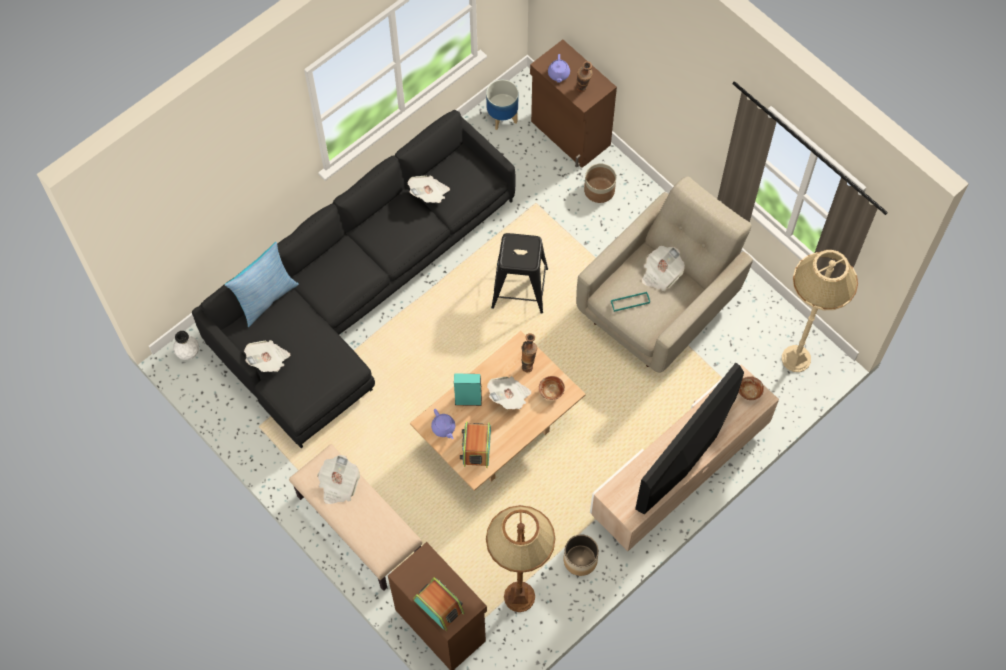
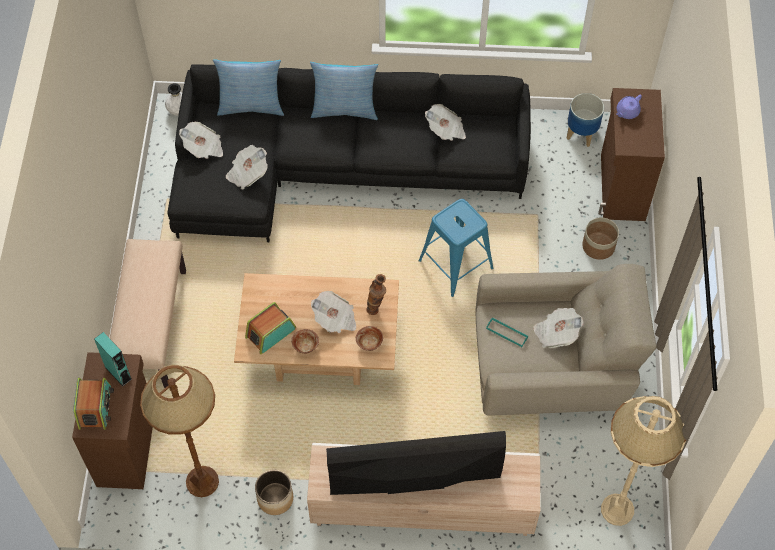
camera: 45 degrees right, 5 degrees down
newspaper [317,455,360,504] -> newspaper moved to [226,145,268,189]
purple teapot [431,409,455,439] -> none
turquoise speaker [454,373,482,406] -> turquoise speaker moved to [94,332,132,386]
black stool [491,233,548,314] -> blue stool [419,199,493,297]
vase [576,61,593,92] -> none
bowl [739,377,764,400] -> bowl moved to [291,329,319,354]
none -> pillow [310,62,378,120]

